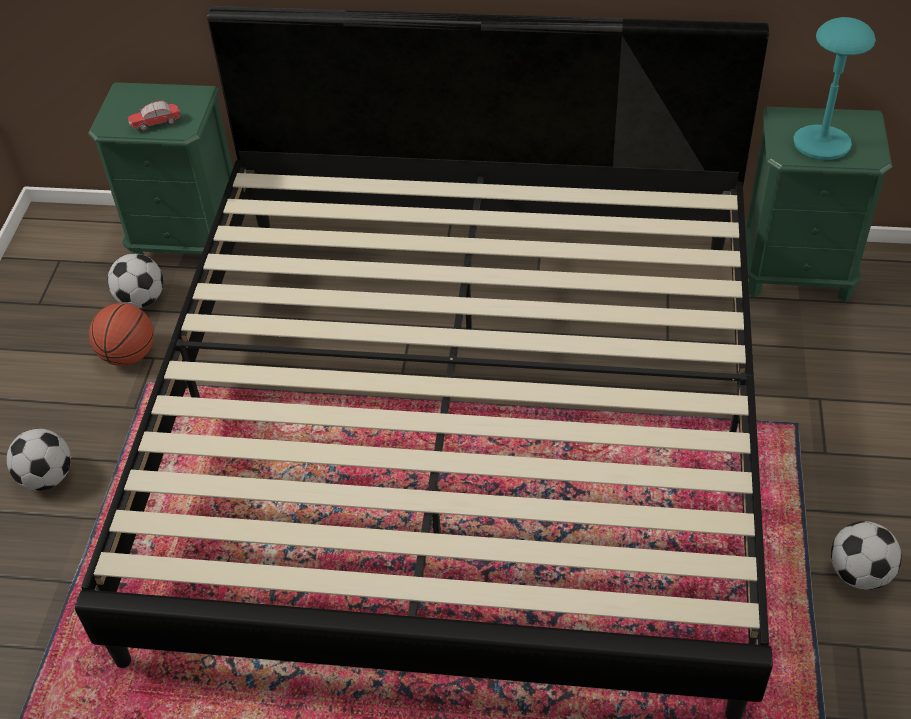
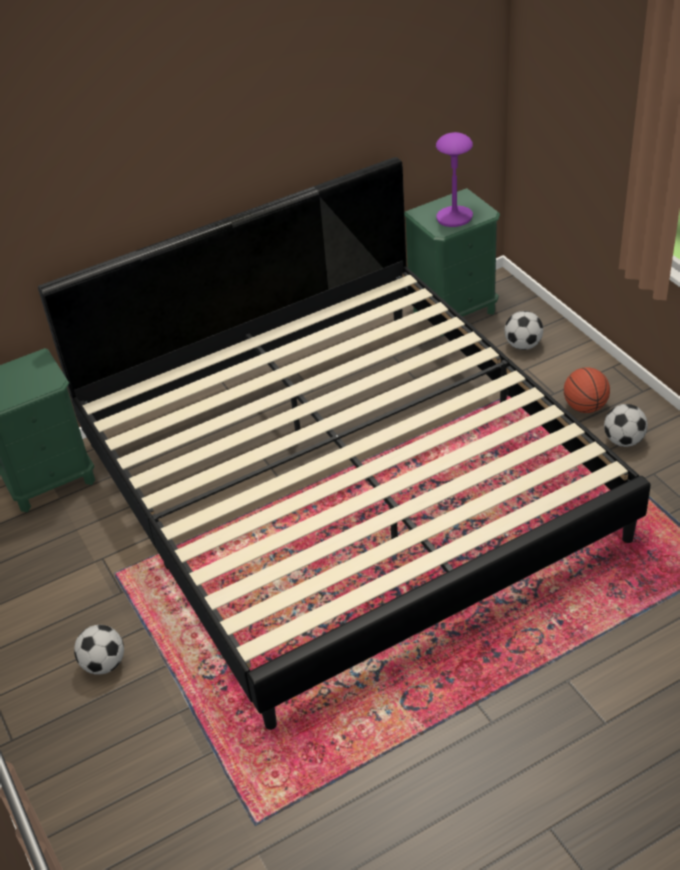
camera: 35 degrees left, 5 degrees down
basketball [89,303,154,366] -> basketball moved to [564,367,610,413]
football [108,254,163,308] -> football moved to [504,311,543,350]
toy car [128,100,180,131] -> none
turquoise table lamp [793,17,876,160] -> purple table lamp [436,132,473,227]

